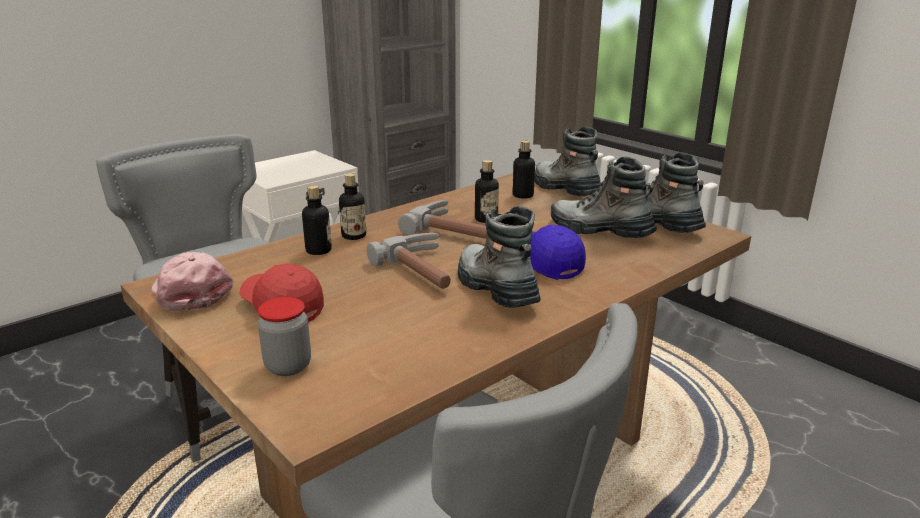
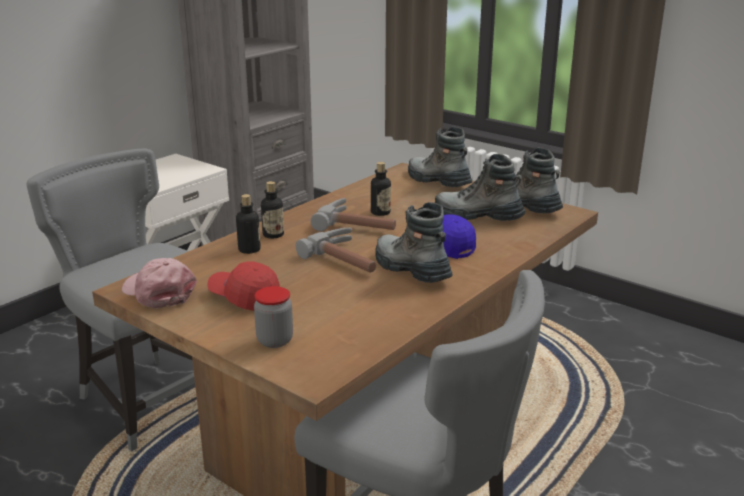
camera: 10 degrees left, 0 degrees up
bottle [512,141,535,199] -> none

